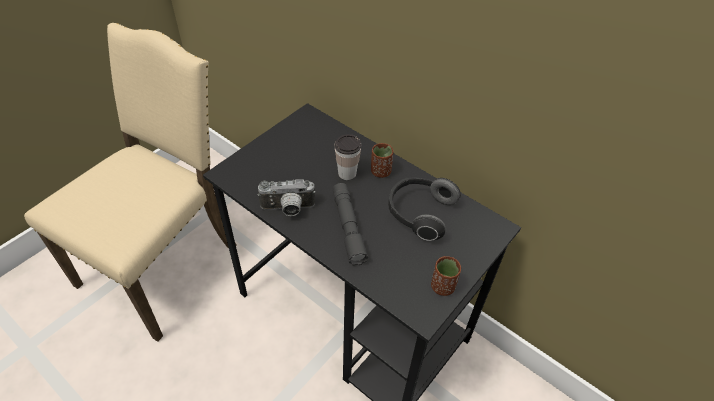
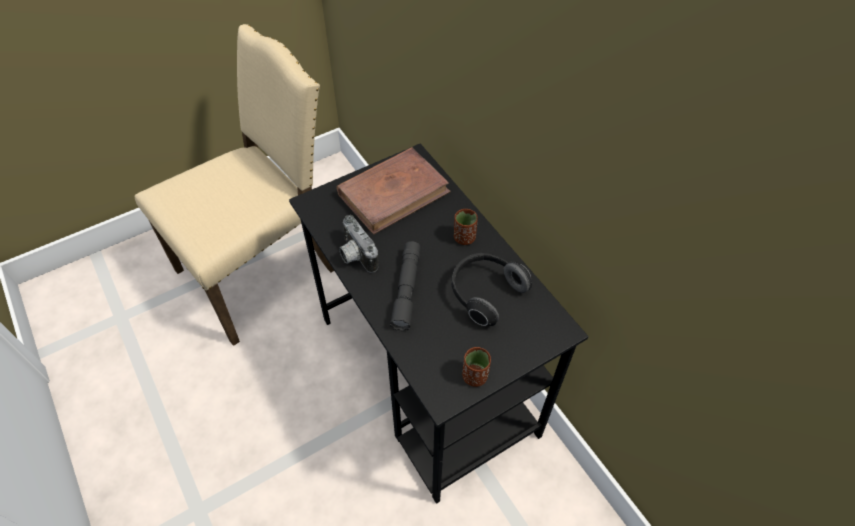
camera: 20 degrees right, 5 degrees up
camera [258,179,316,216] -> camera turned 45 degrees clockwise [339,215,378,273]
cup [335,134,361,180] -> none
none -> brown book [337,147,451,235]

